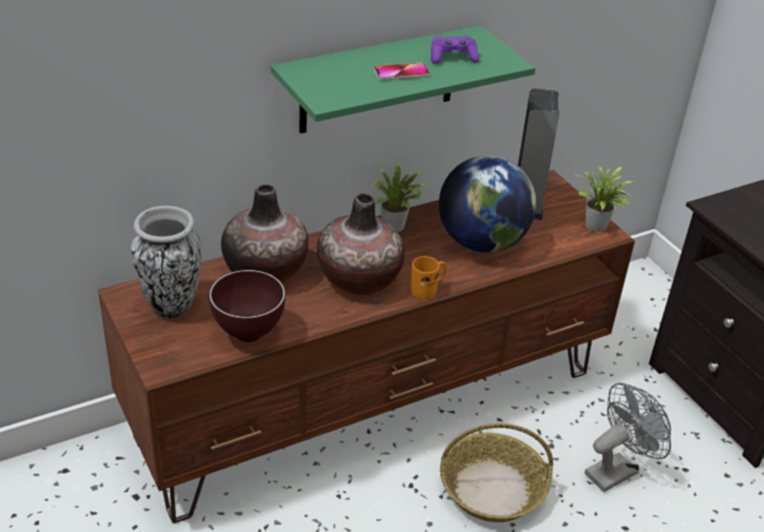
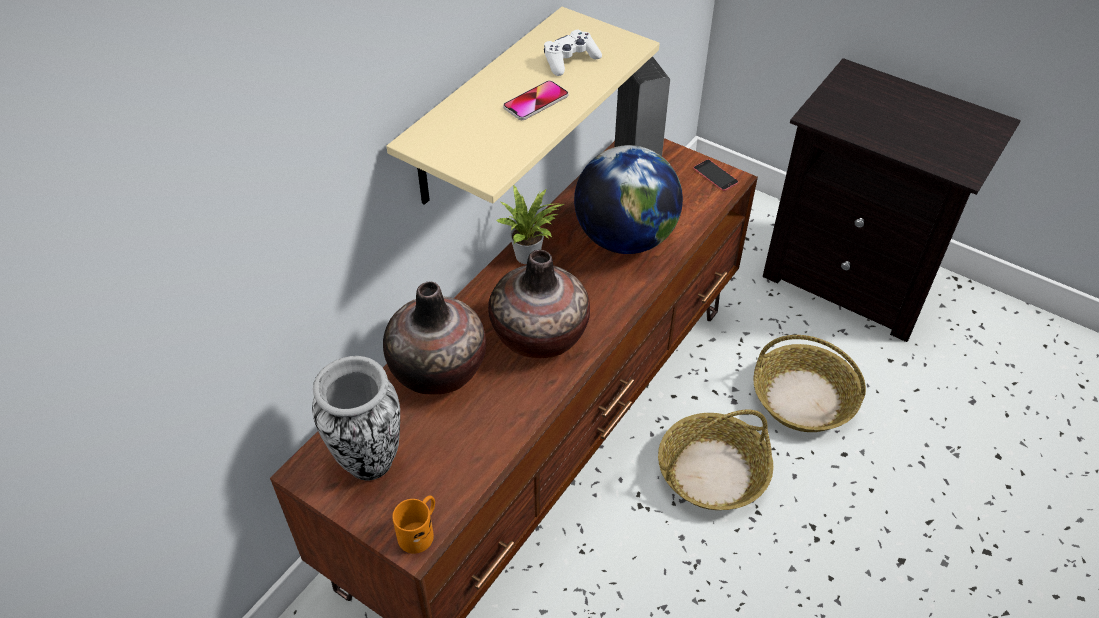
camera: 25 degrees left, 10 degrees up
brown bowl [209,270,285,342] -> none
green shelf [271,25,536,134] -> beige shelf [386,7,660,205]
orange mug [410,256,447,299] -> orange mug moved to [392,495,435,554]
purple game controller [431,36,479,63] -> white game controller [544,29,602,76]
potted plant [576,165,634,232] -> phone [693,159,739,191]
grey fan [585,383,671,492] -> basket [754,335,866,432]

